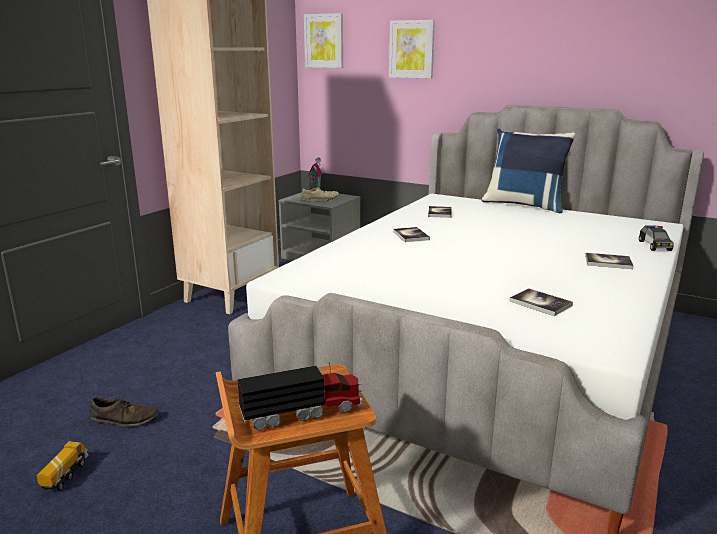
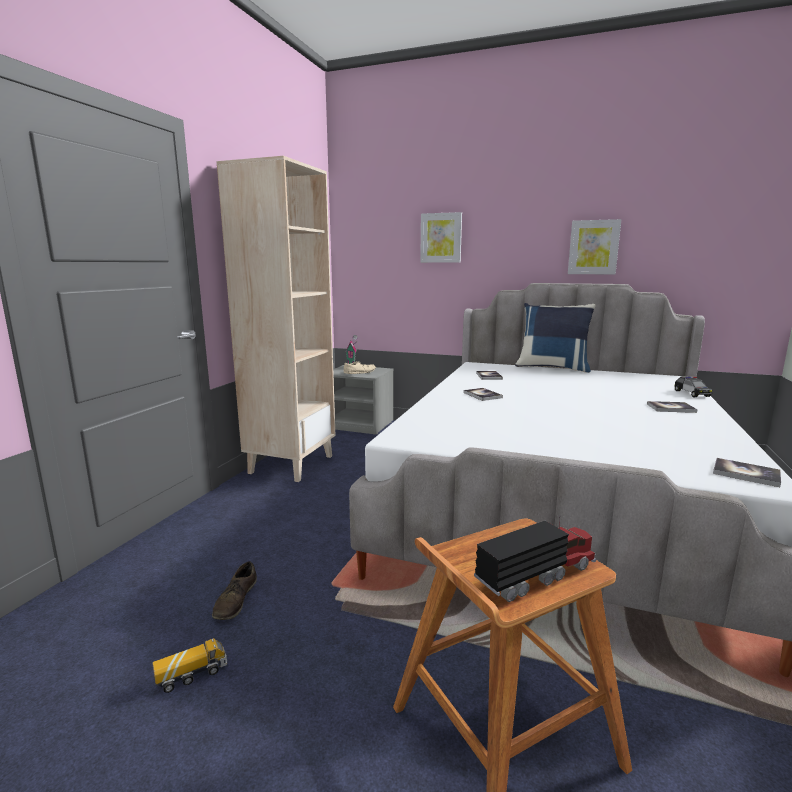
camera: 10 degrees left, 5 degrees down
toy truck [37,441,89,491] -> toy truck turned 60 degrees clockwise [152,638,227,693]
brown shoe [90,398,159,427] -> brown shoe turned 105 degrees clockwise [212,561,257,620]
picture [304,13,343,68] -> picture moved to [568,219,622,274]
book [509,288,573,316] -> book moved to [713,458,781,487]

